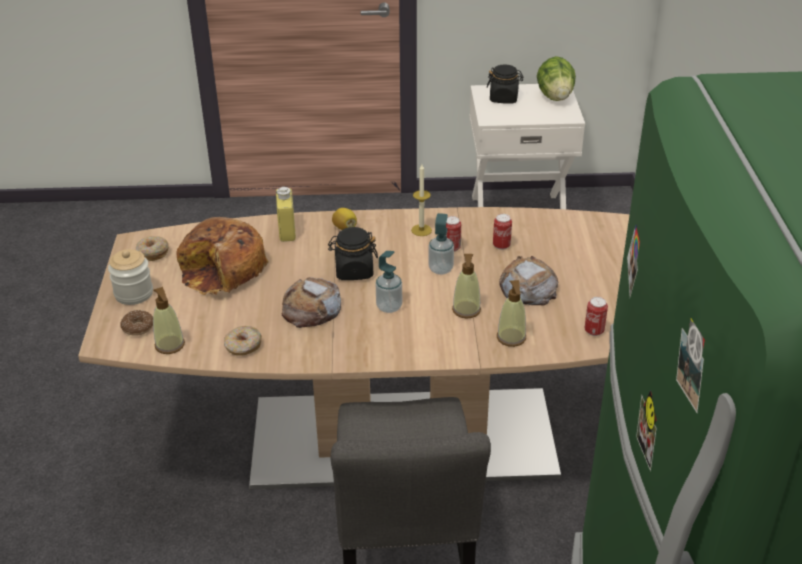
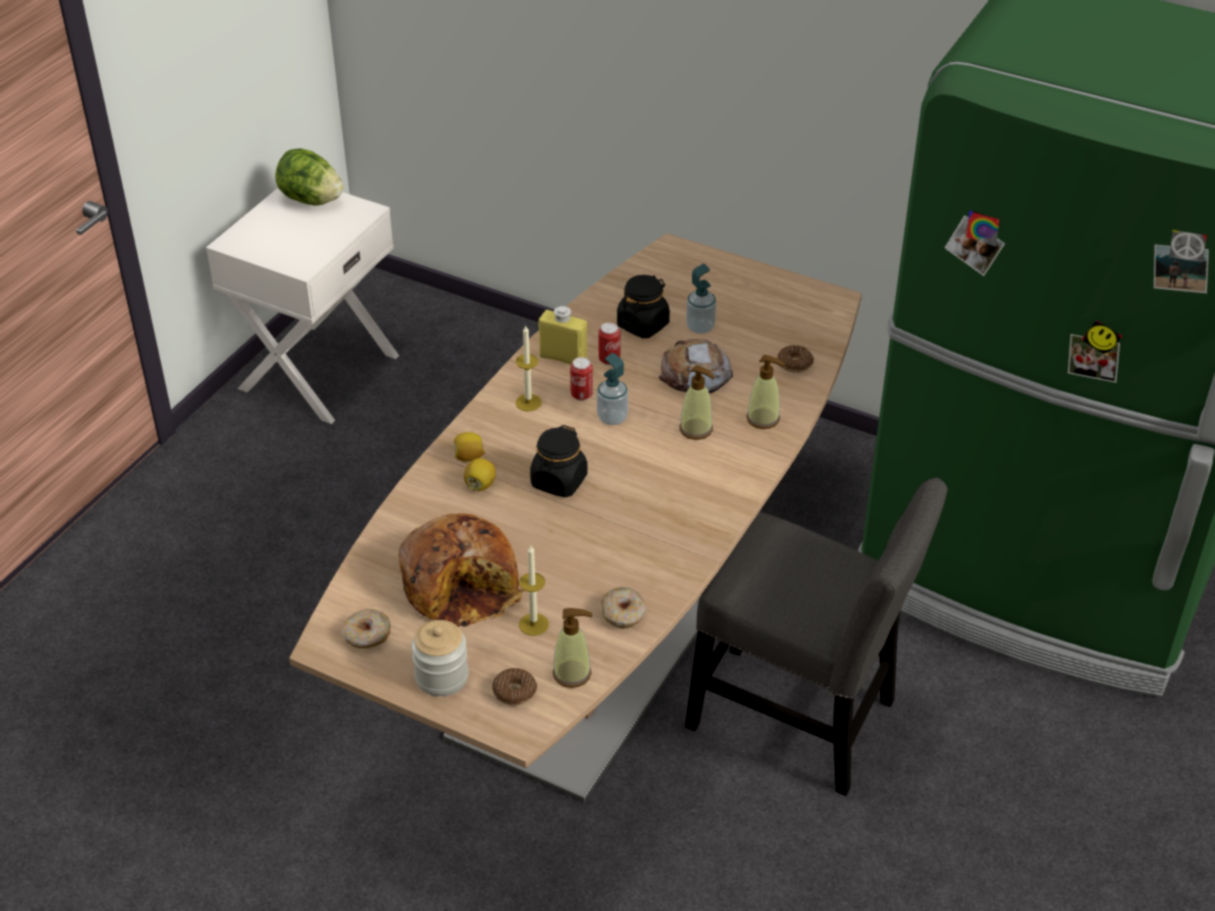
camera: 60 degrees left, 5 degrees up
yellow bottle [276,187,296,242] -> yellow bottle moved to [538,306,587,365]
bread [282,277,341,328] -> none
soap dispenser [376,251,402,313] -> soap dispenser moved to [686,264,716,334]
black jar [487,64,524,104] -> black jar moved to [617,275,670,338]
can [585,297,608,336] -> donut [777,345,814,373]
none -> lemon [464,458,496,491]
none -> candle [519,545,549,636]

